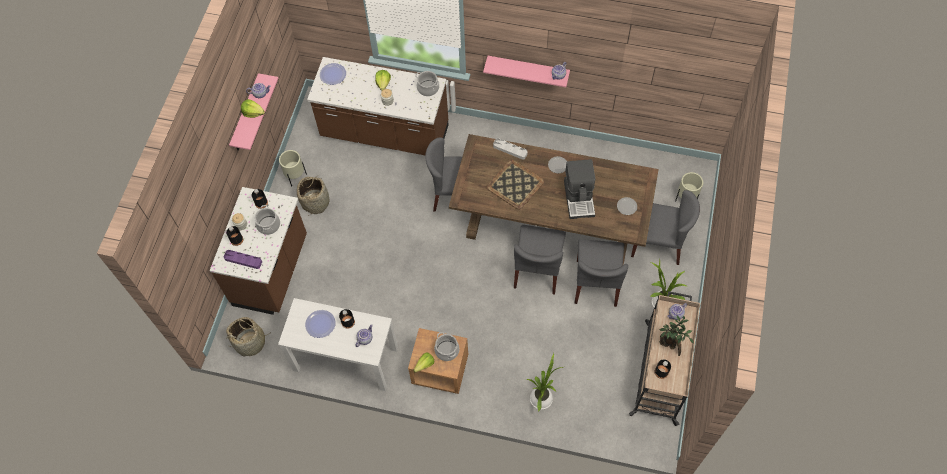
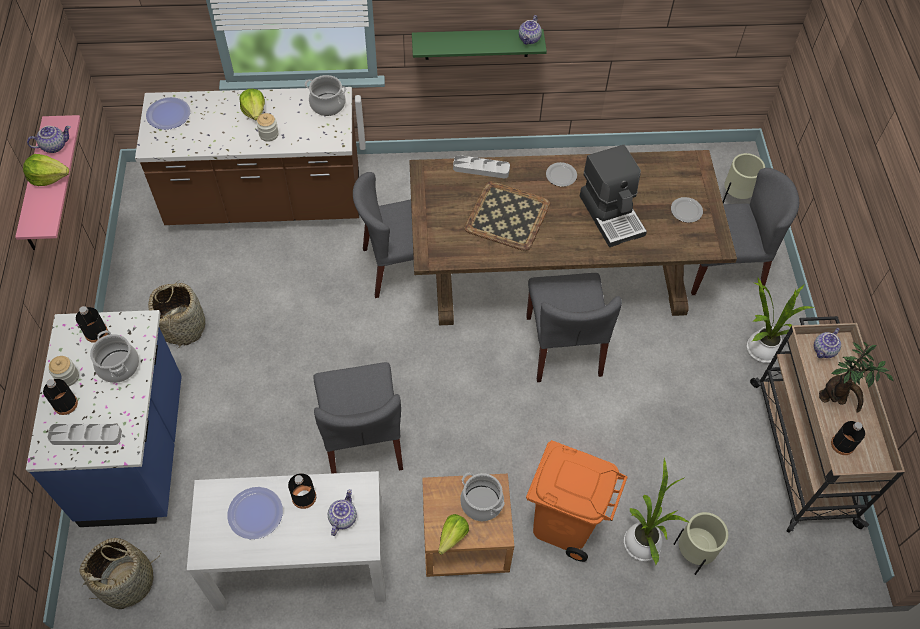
camera: 20 degrees left, 5 degrees down
brown counter [210,187,307,315] -> blue counter [26,310,182,527]
purple tray [224,250,262,269] -> grey tray [47,424,122,445]
beige planter [279,150,307,186] -> beige planter moved to [673,512,728,575]
pink shelf [483,56,570,87] -> green shelf [412,29,547,60]
grey chair [575,239,628,307] -> grey chair moved to [313,362,403,474]
none -> orange trash can [526,440,628,562]

